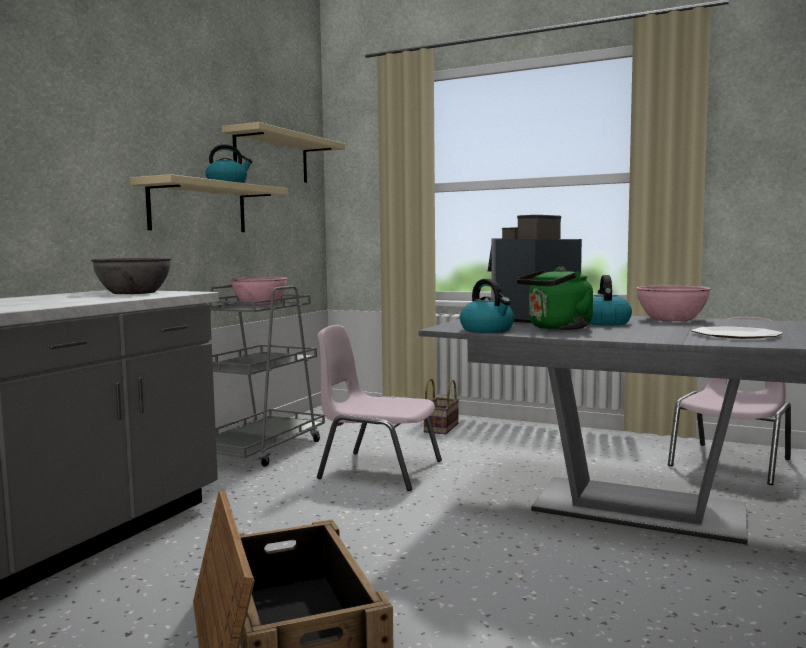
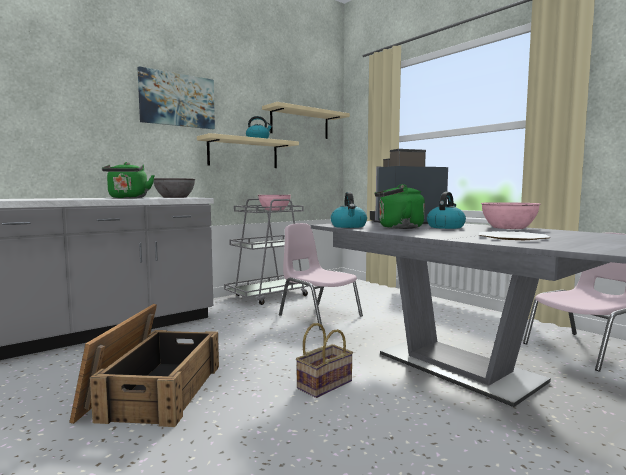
camera: 25 degrees right, 0 degrees up
basket [424,378,459,434] -> basket moved to [296,323,353,398]
none -> green kettle [102,162,155,198]
none -> picture [138,66,215,129]

